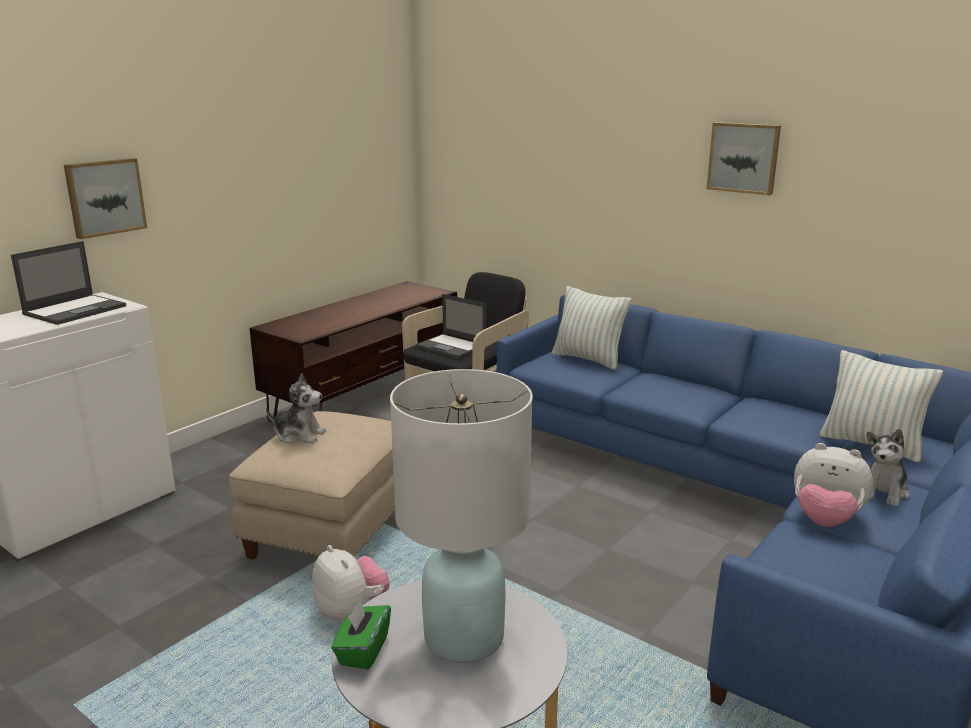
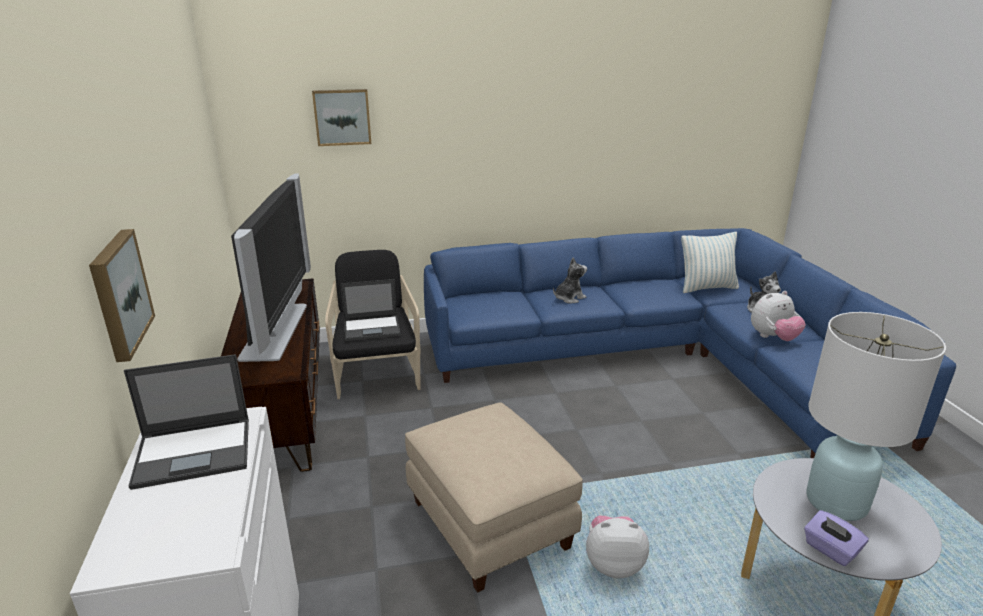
camera: 50 degrees left, 5 degrees up
laptop [11,241,126,325] -> laptop turned 90 degrees clockwise [124,354,249,490]
plush toy [266,374,326,444] -> plush toy moved to [553,258,587,304]
green tissue box [331,600,391,669] -> purple tissue box [804,510,869,566]
pillow [552,286,631,370] -> none
picture [707,122,781,195] -> picture moved to [312,89,371,146]
none -> television [231,174,311,362]

